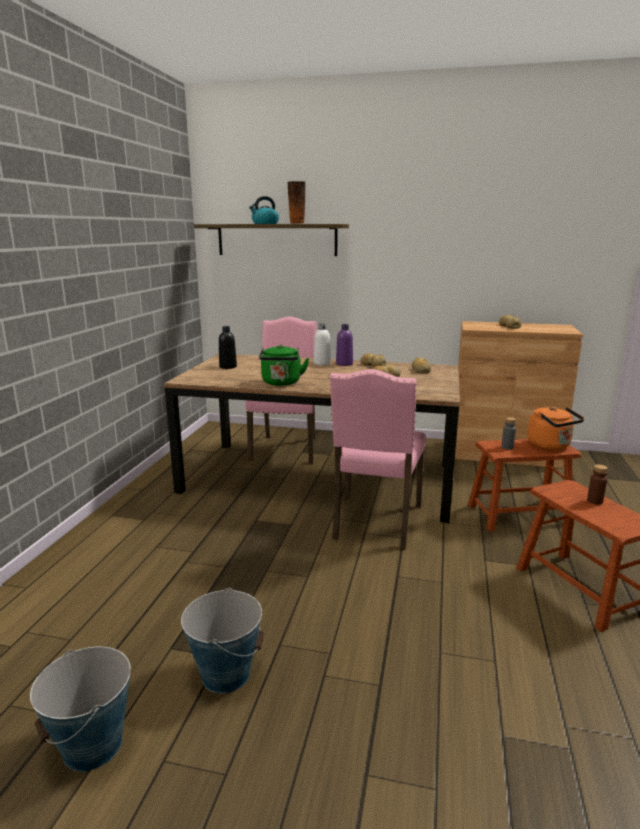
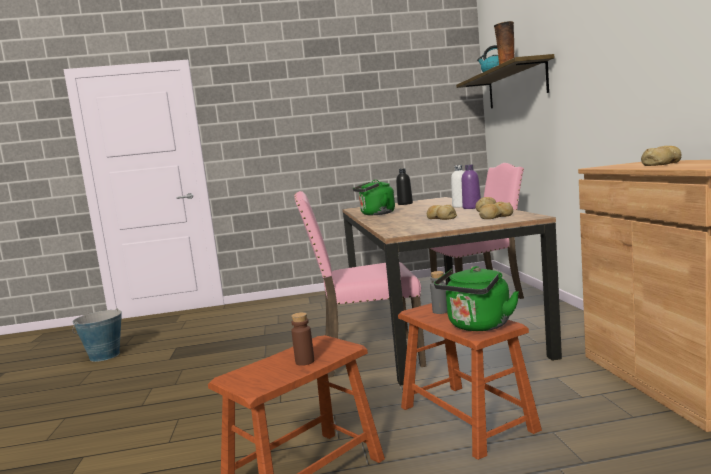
camera: 70 degrees right, 10 degrees down
bucket [181,587,264,694] -> none
orange kettle [527,407,584,450] -> green kettle [434,266,519,331]

